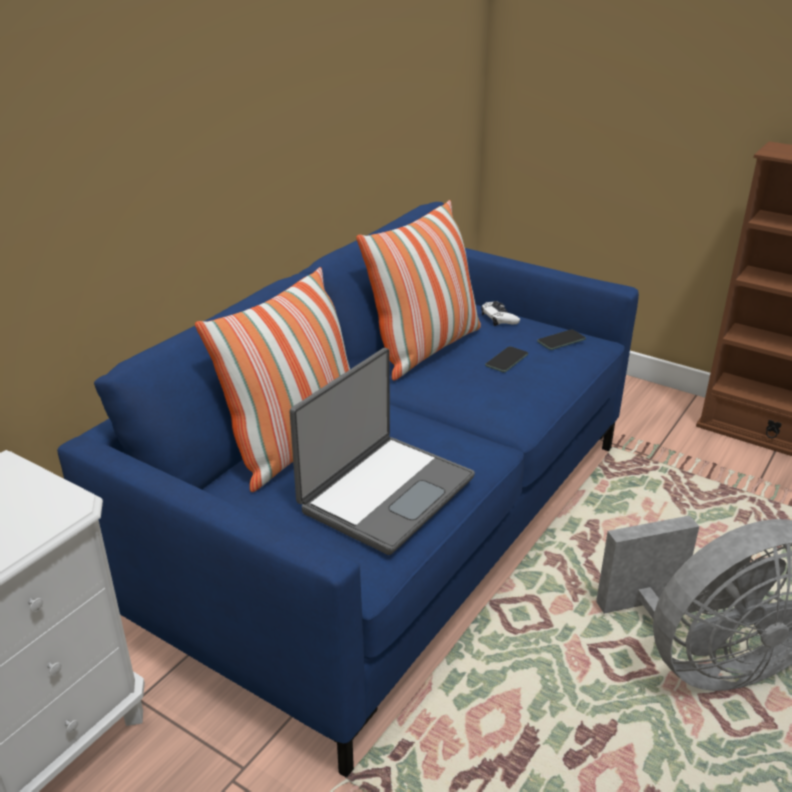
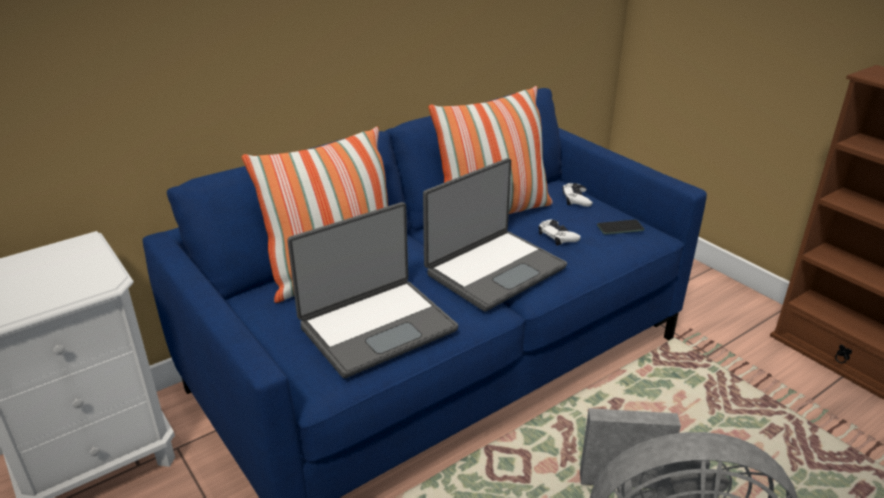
camera: 20 degrees right, 0 degrees up
phone [485,346,528,372] -> white game controller [539,220,581,246]
none -> laptop [423,158,567,312]

